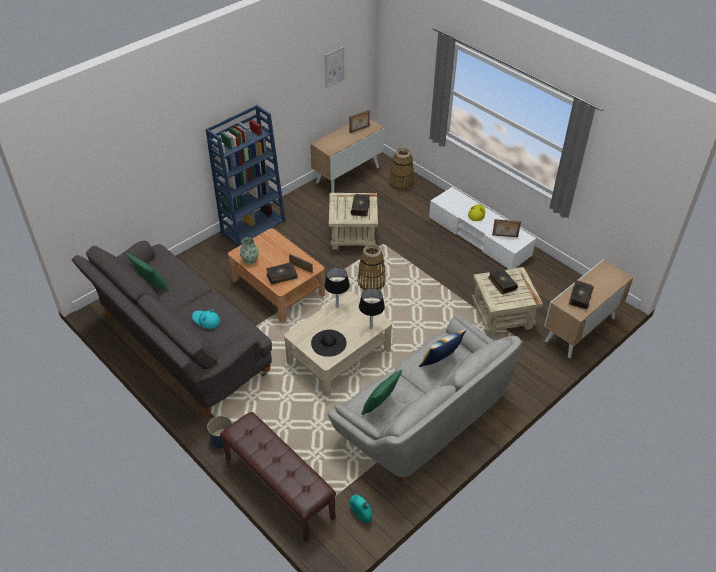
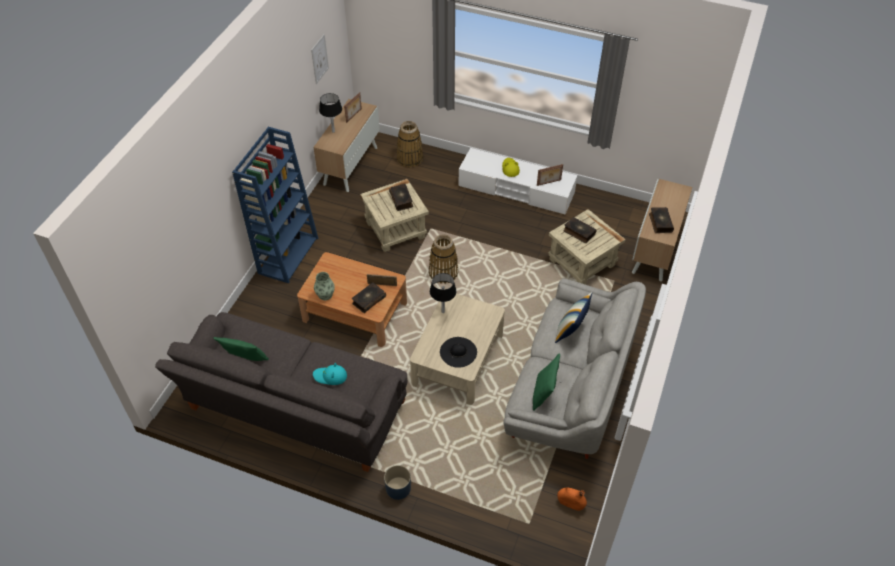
camera: 25 degrees left, 5 degrees up
brown bench [220,412,336,542] -> none
turquoise vase [349,493,372,523] -> orange vase [557,487,587,511]
black table lamp [359,288,385,329] -> black table lamp moved to [319,93,342,133]

